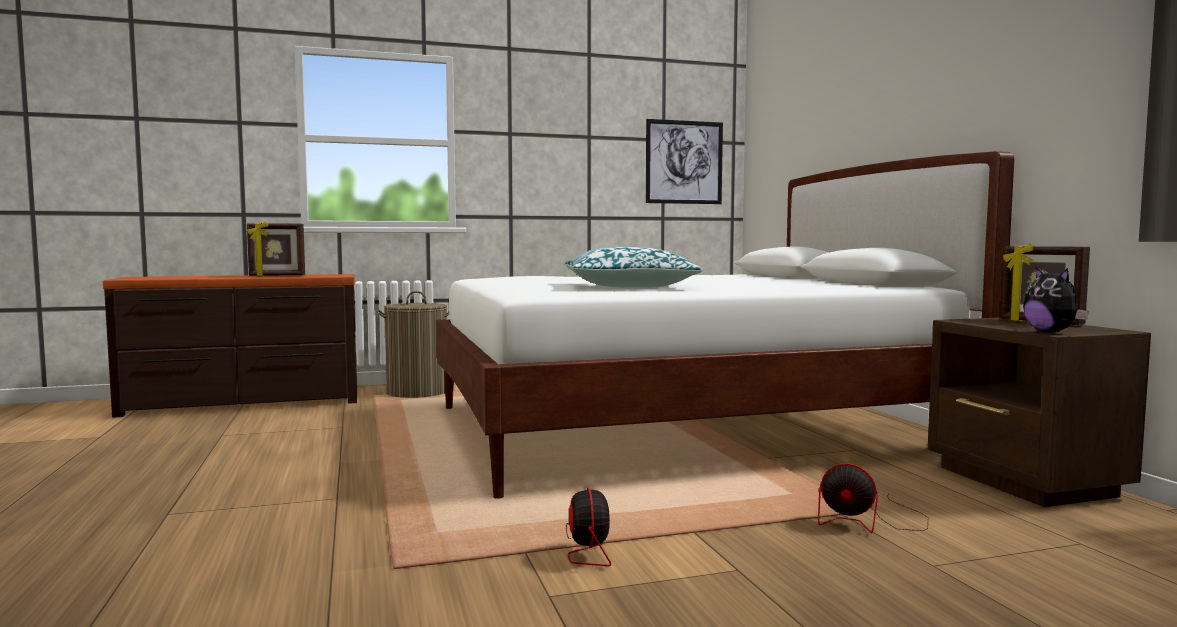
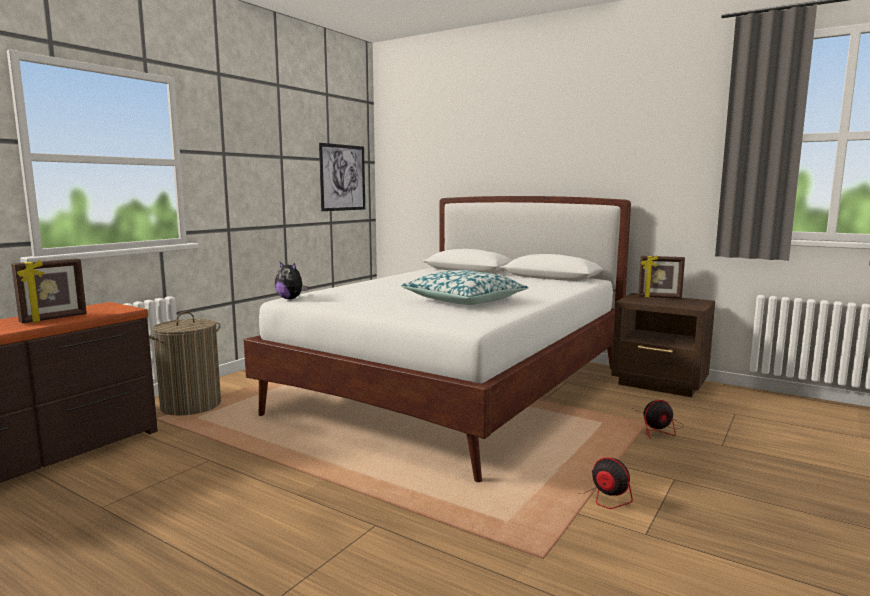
camera: 40 degrees left, 5 degrees up
plush toy [1023,267,1089,333] -> plush toy moved to [275,262,308,299]

